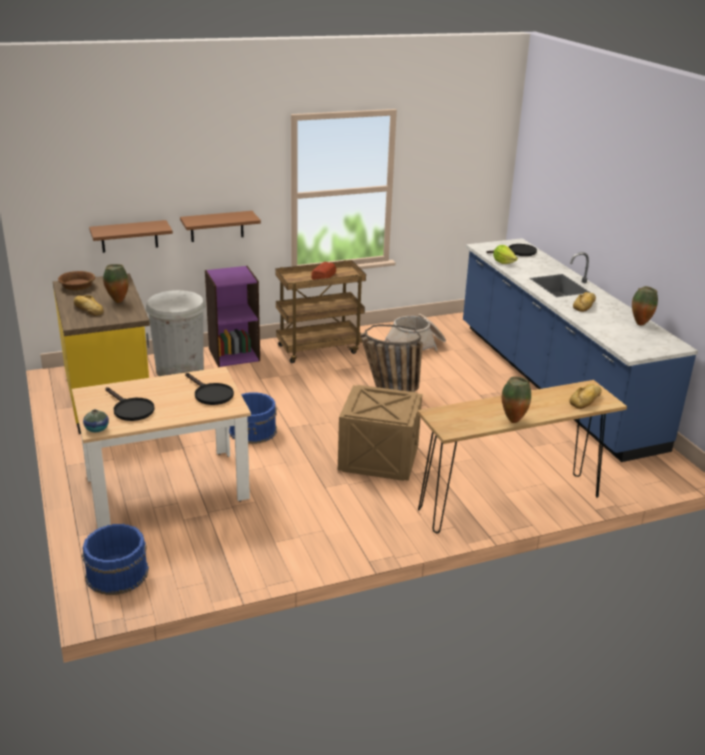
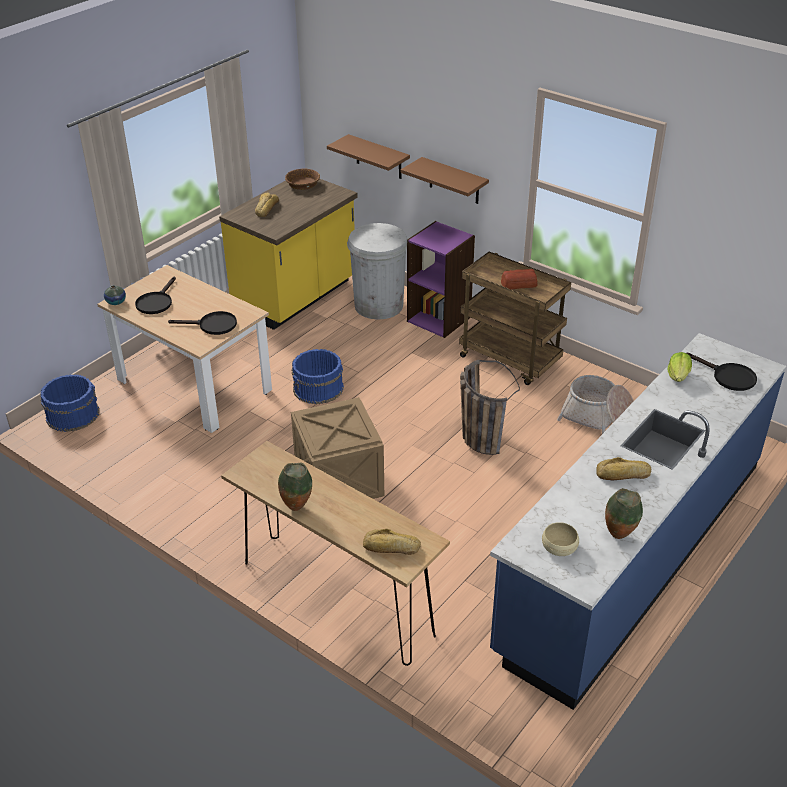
camera: 60 degrees right, 10 degrees up
vase [103,264,129,303] -> none
black frying pan [185,373,234,405] -> black frying pan turned 105 degrees counterclockwise [168,311,237,335]
none -> beige bowl [542,522,579,556]

